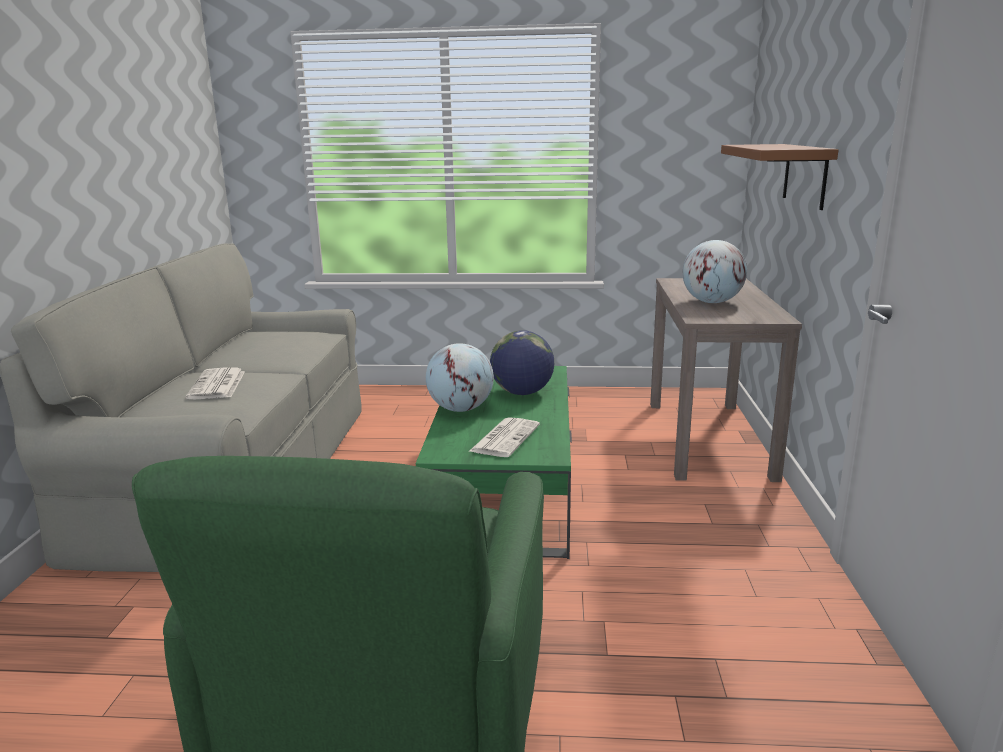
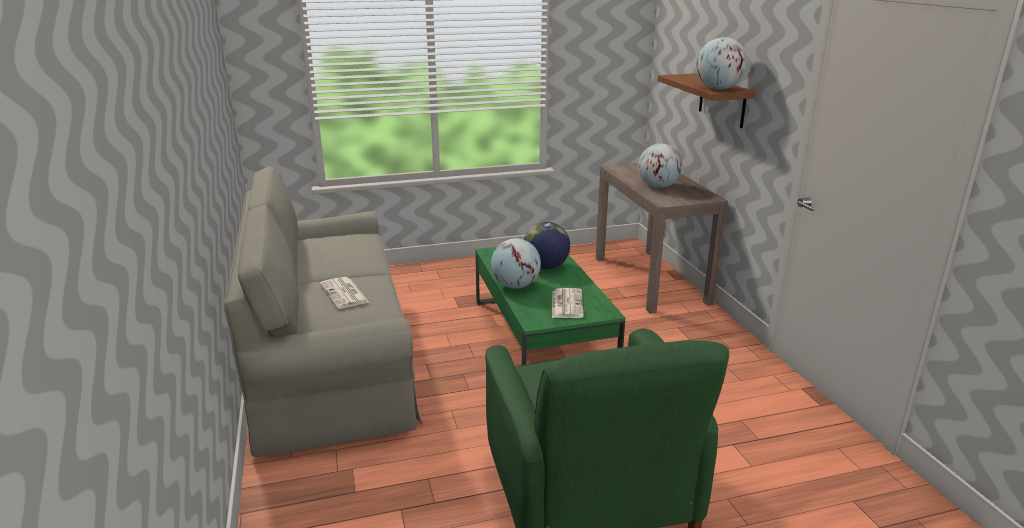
camera: 20 degrees left, 5 degrees up
none -> globe [696,37,748,89]

